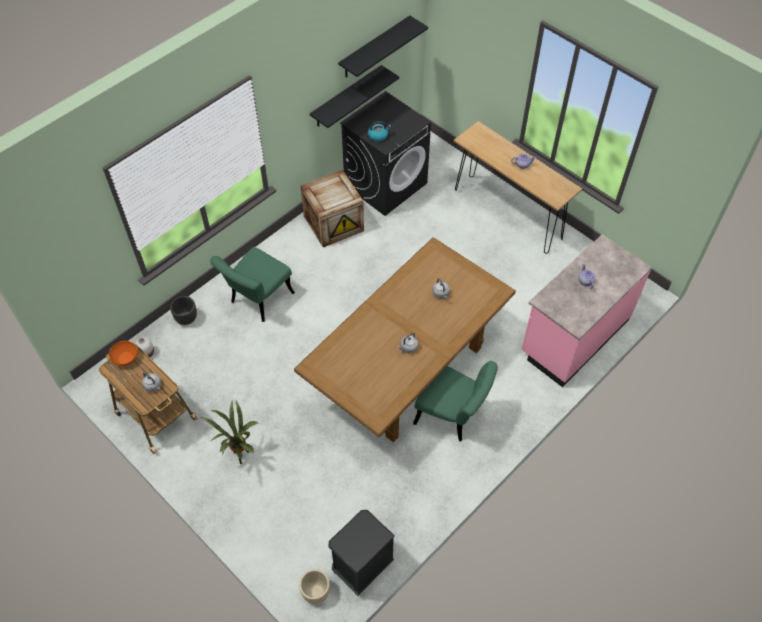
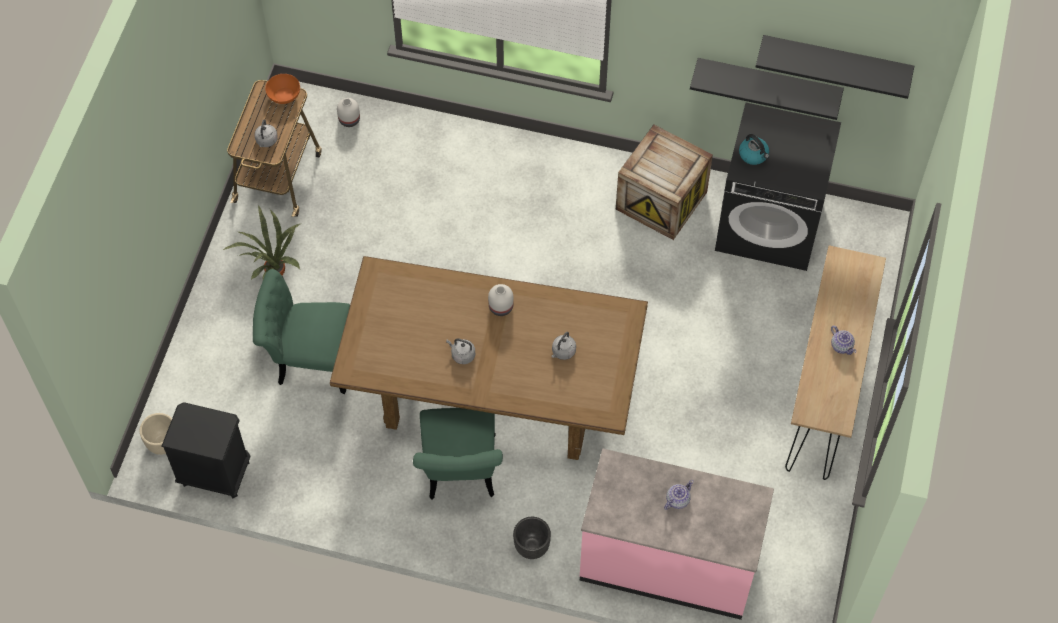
camera: 60 degrees right, 5 degrees up
black planter [170,296,197,325] -> black planter moved to [513,517,551,559]
green chair [210,247,295,322] -> green chair moved to [253,269,350,394]
none -> white vase [488,284,514,316]

